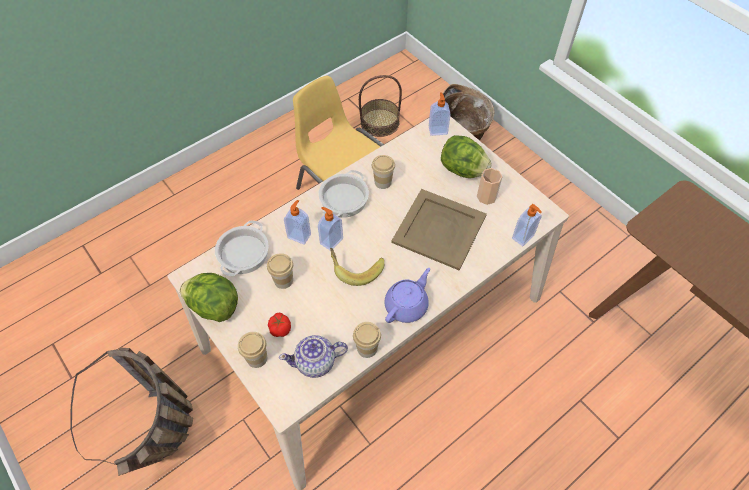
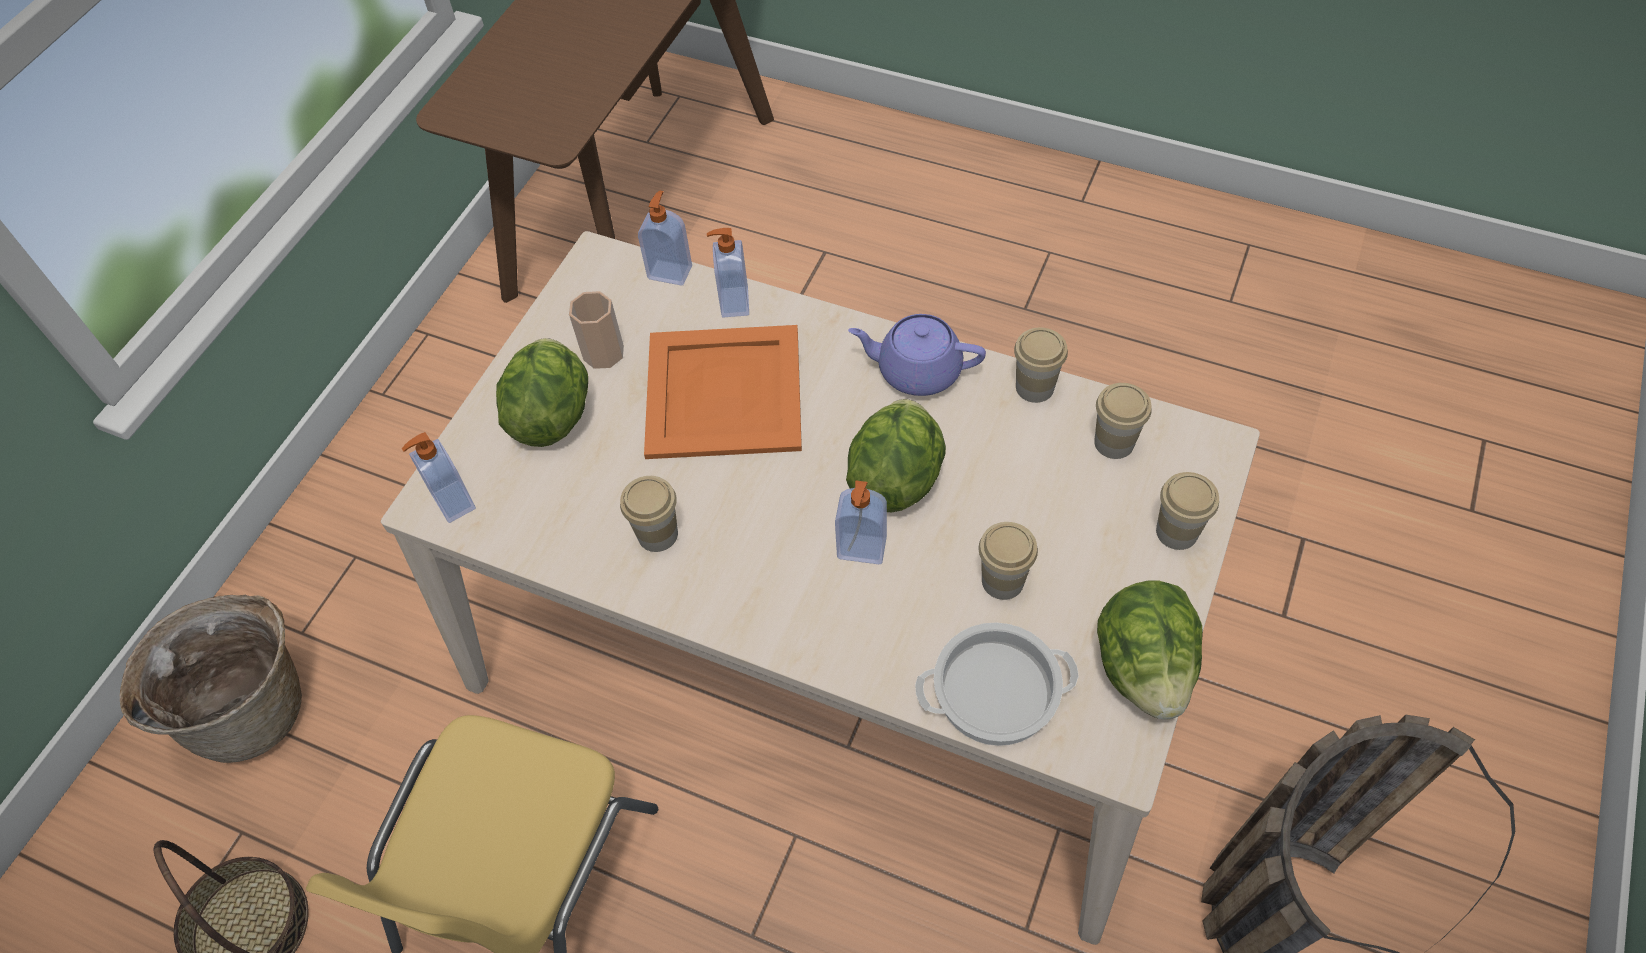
camera: 115 degrees left, 0 degrees up
tomato [268,313,291,337] -> none
teapot [279,335,348,378] -> cup [1094,383,1152,459]
soap dispenser [284,200,311,245] -> soap dispenser moved to [707,228,749,318]
cooking pot [319,170,369,218] -> none
banana [330,248,384,286] -> lettuce [846,399,946,512]
beige tray [391,189,487,271] -> orange tray [644,325,802,459]

